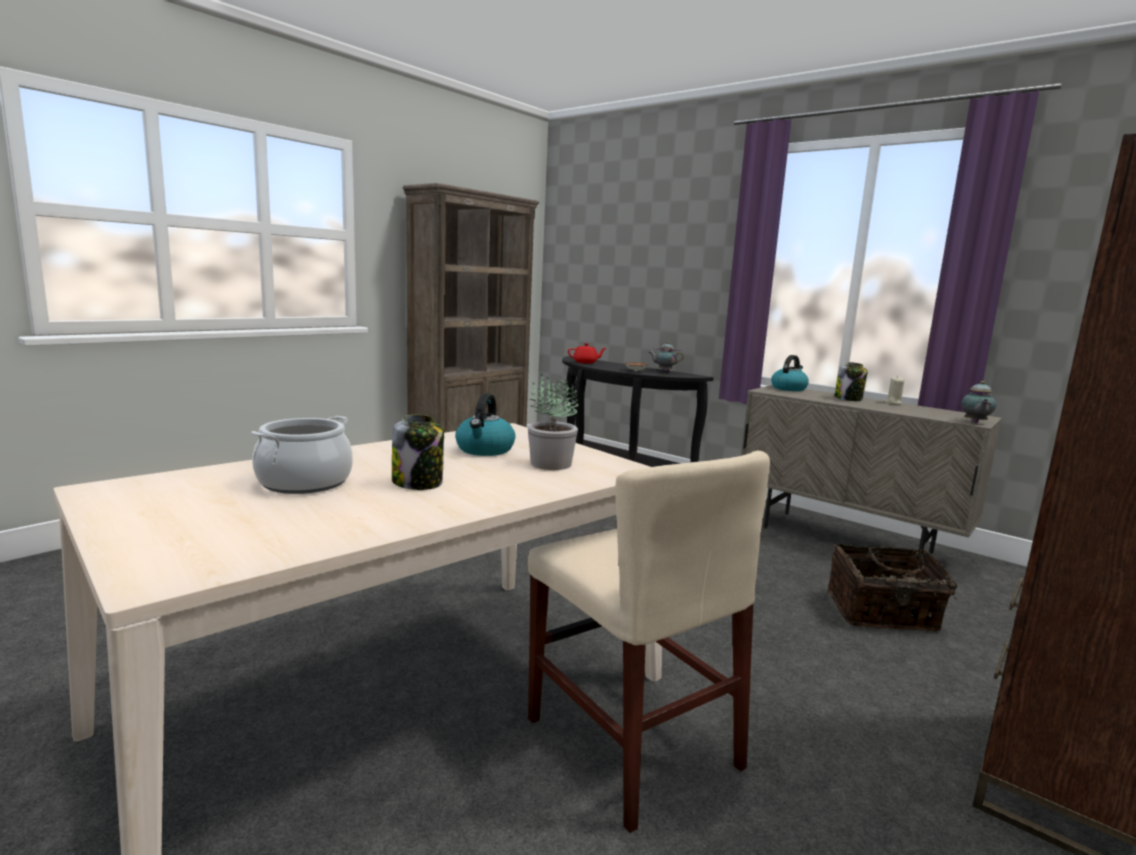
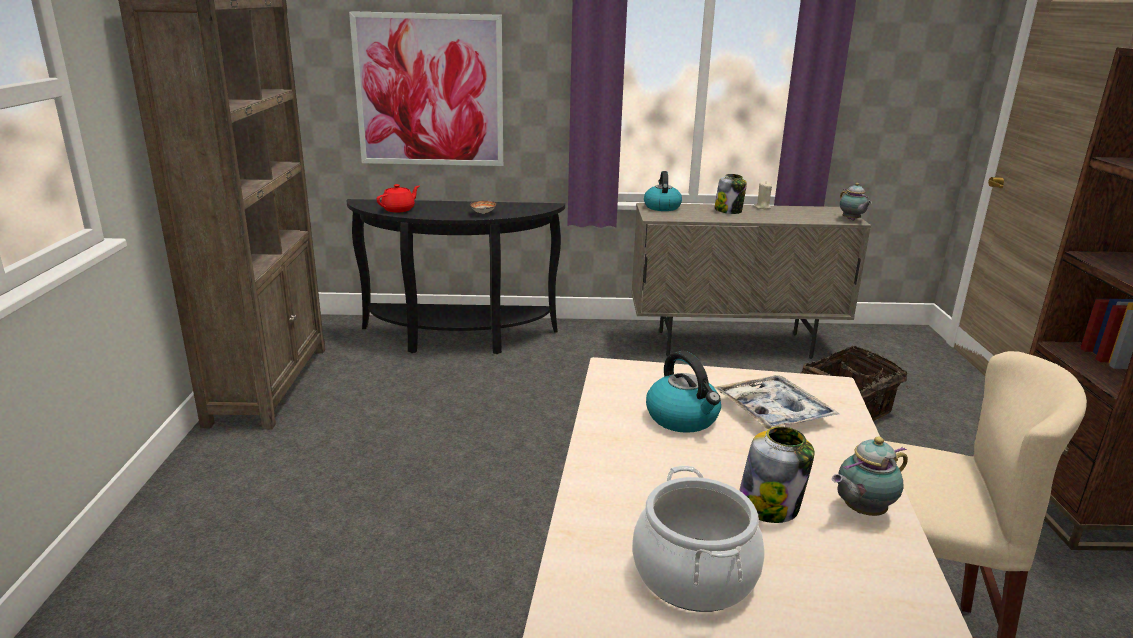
camera: 40 degrees left, 10 degrees up
potted plant [528,373,578,470] -> tray [714,375,839,430]
teapot [649,342,684,372] -> teapot moved to [832,437,908,516]
none -> picture [349,11,503,166]

